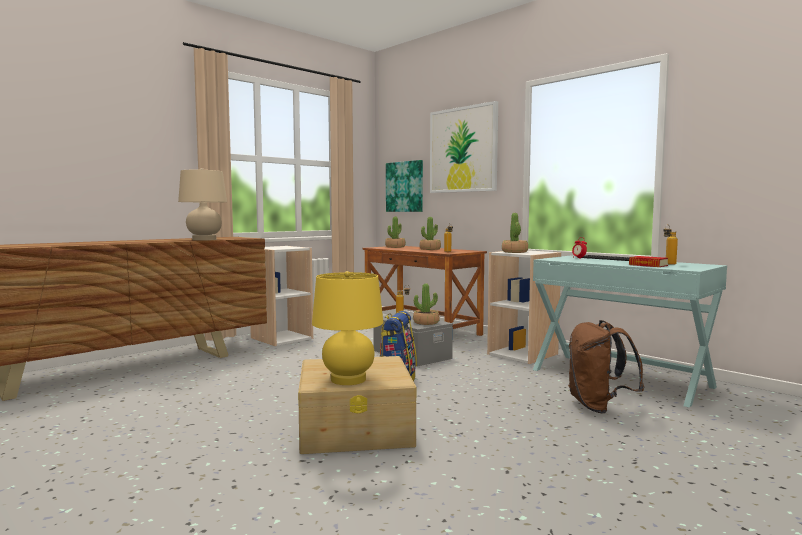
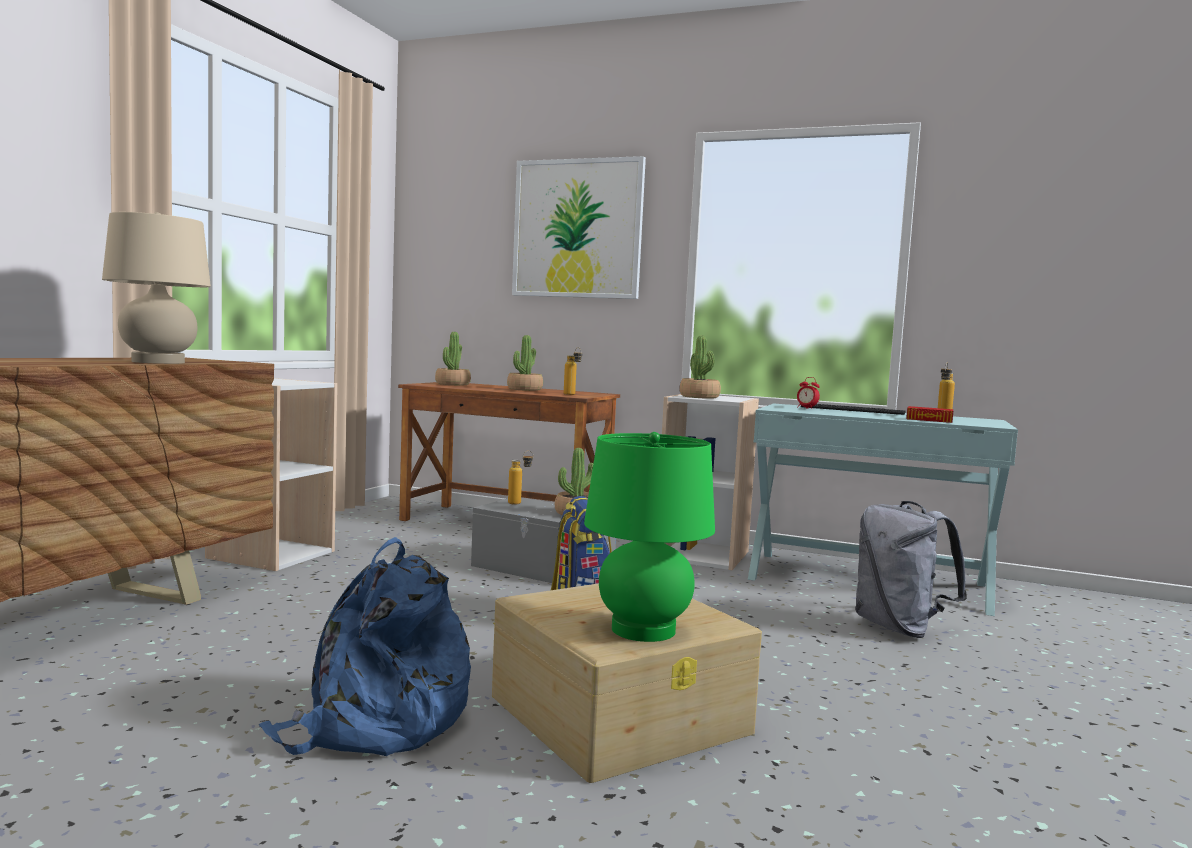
camera: 25 degrees left, 0 degrees up
yellow table lamp [312,271,383,385] -> green table lamp [584,432,715,642]
picture [386,160,423,212] -> none
brown backpack [568,320,644,413] -> grey backpack [855,501,967,638]
none -> blue backpack [259,537,471,756]

